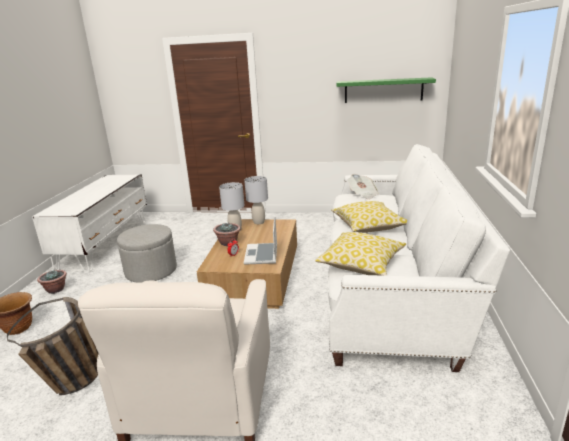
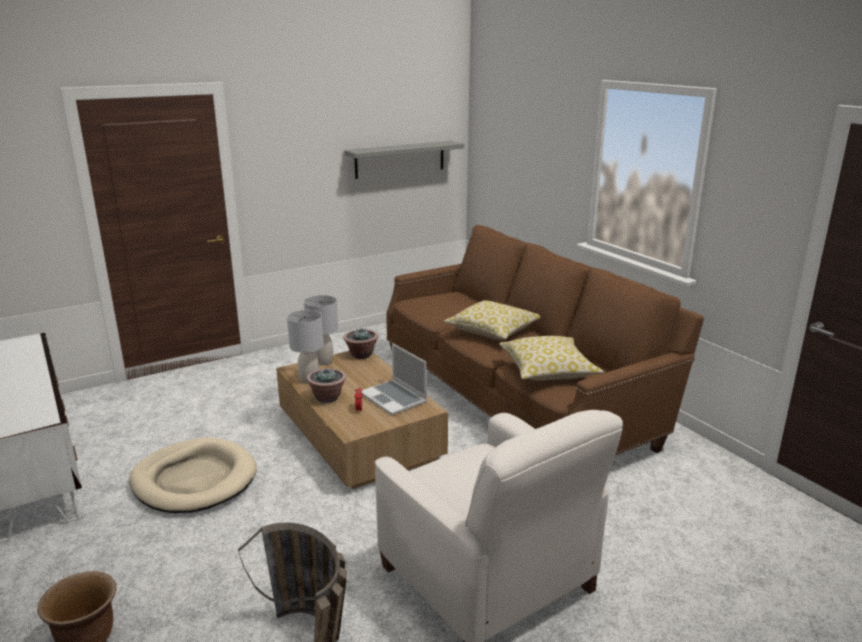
camera: 40 degrees left, 0 degrees up
potted plant [37,270,67,294] -> potted plant moved to [343,328,378,359]
grey ottoman [117,224,177,283] -> beige dog bed [130,438,257,513]
white sofa [328,144,510,372] -> brown sofa [386,225,704,455]
green shelf [337,77,436,103] -> grey shelf [344,141,465,179]
newspaper [347,174,379,200] -> none

